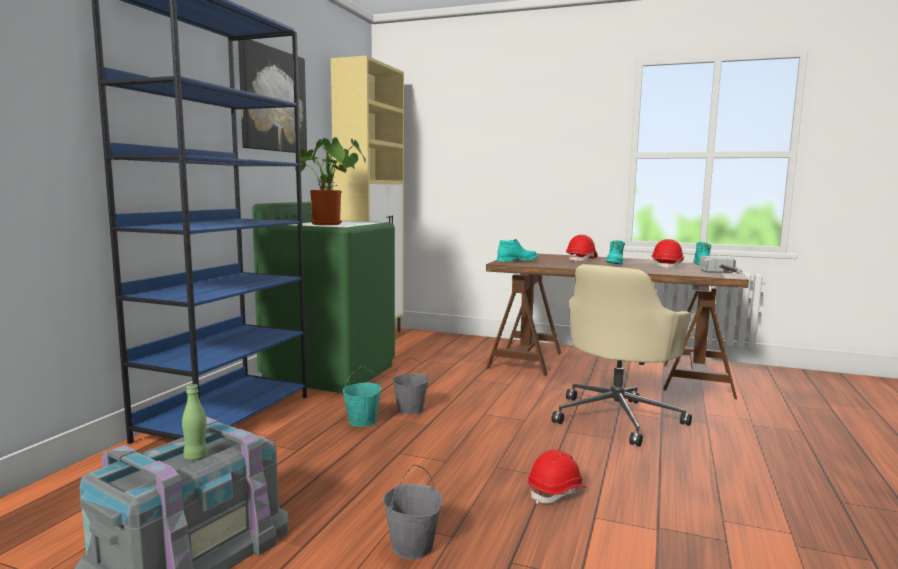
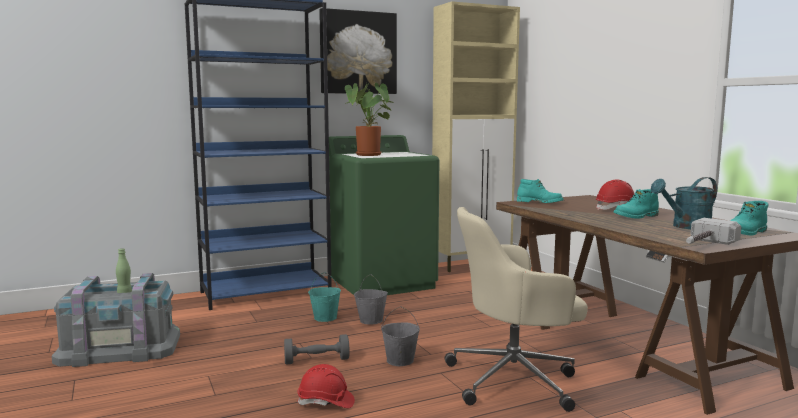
camera: 45 degrees right, 0 degrees up
grey bucket [383,465,442,560] -> grey bucket moved to [381,306,420,366]
red hard hat [651,239,684,269] -> turquoise watering can [651,177,717,229]
none -> grey dumbbell [284,334,350,364]

